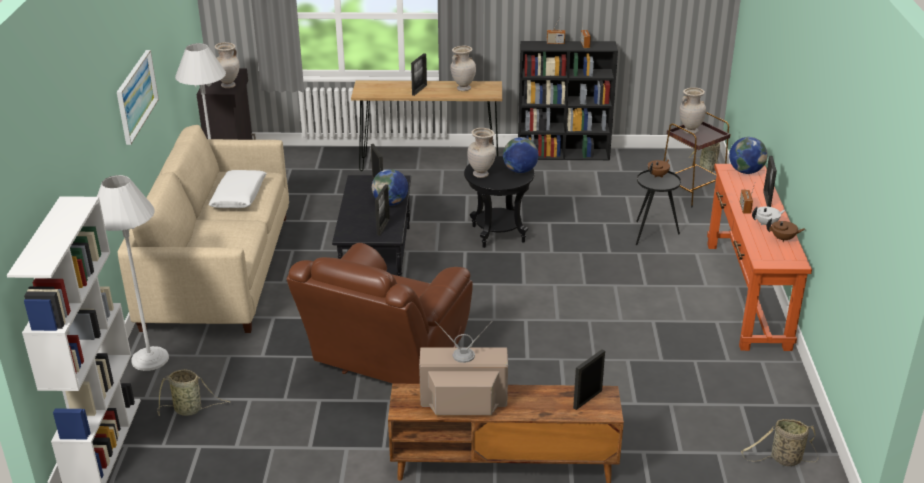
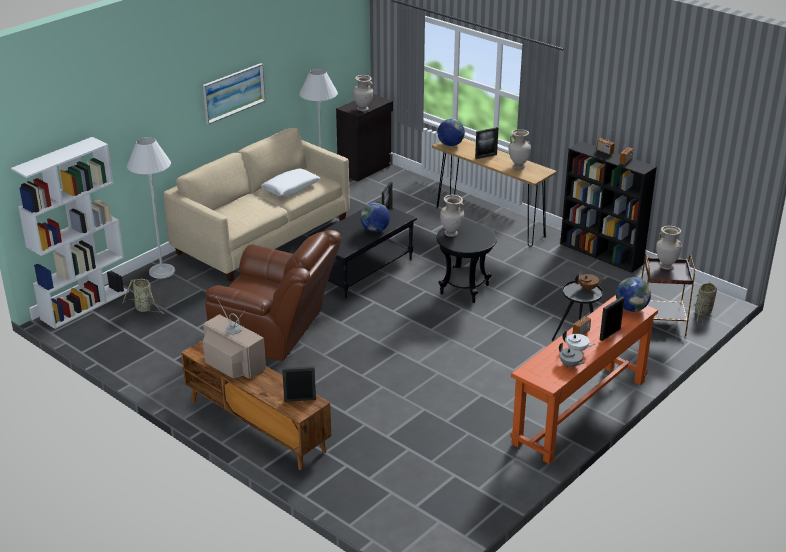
camera: 40 degrees right, 0 degrees up
brown armchair [287,243,473,384] -> brown armchair turned 135 degrees counterclockwise [205,230,342,361]
picture frame [375,184,390,236] -> none
globe [503,137,539,173] -> globe moved to [437,119,465,146]
basket [741,419,819,466] -> none
brown teapot [766,218,805,243] -> grey teapot [559,343,585,368]

